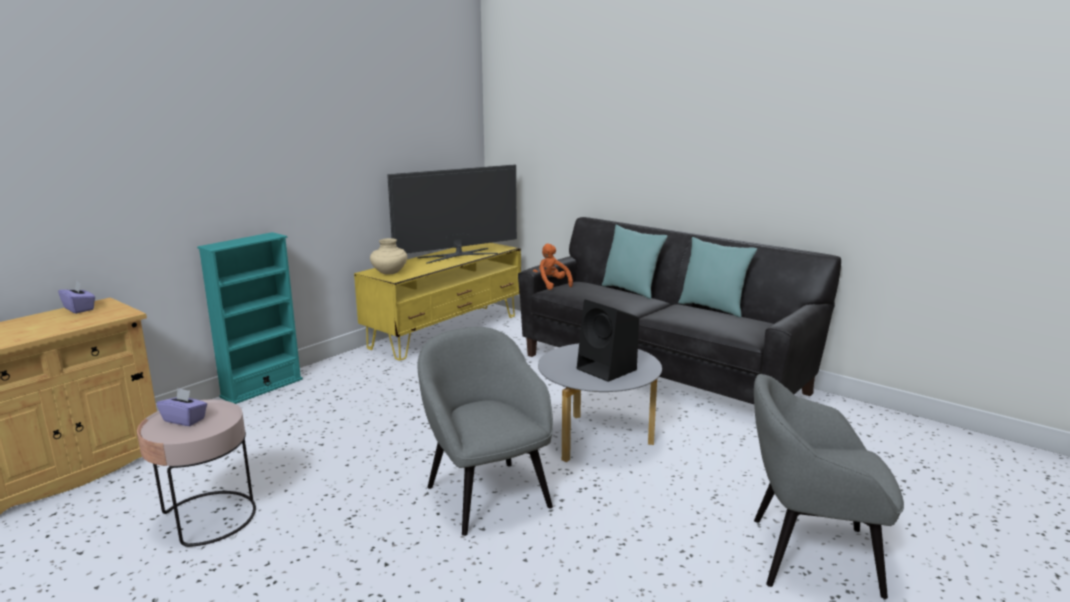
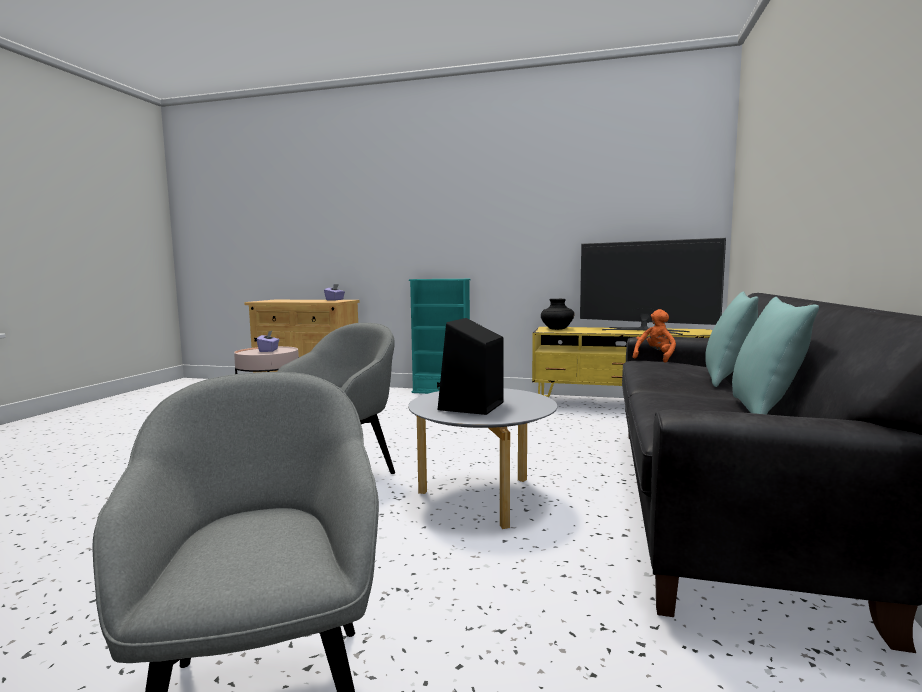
camera: 65 degrees right, 10 degrees down
beige vase [370,238,407,274] -> black vase [541,299,574,330]

